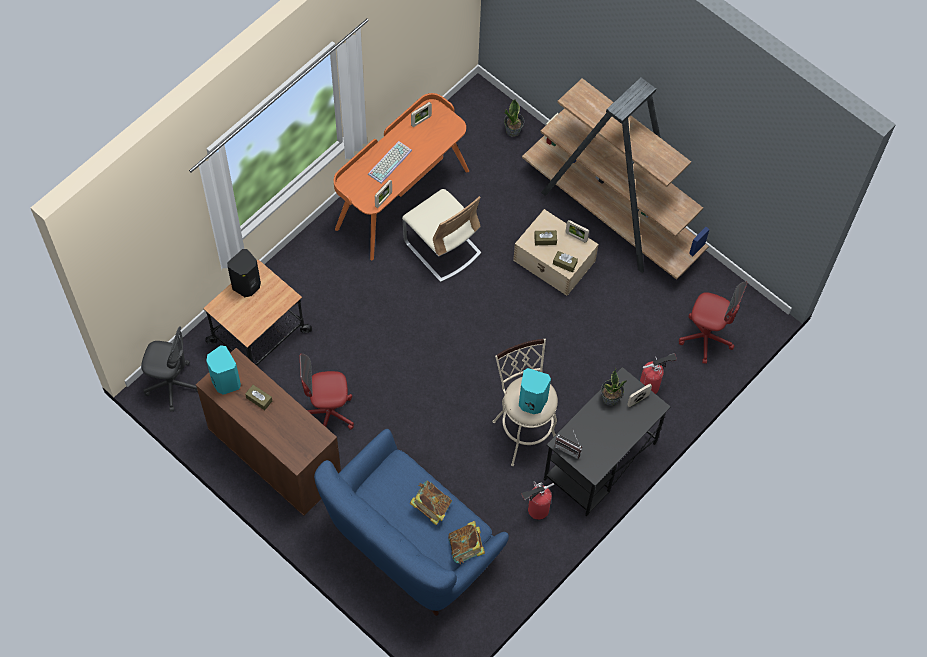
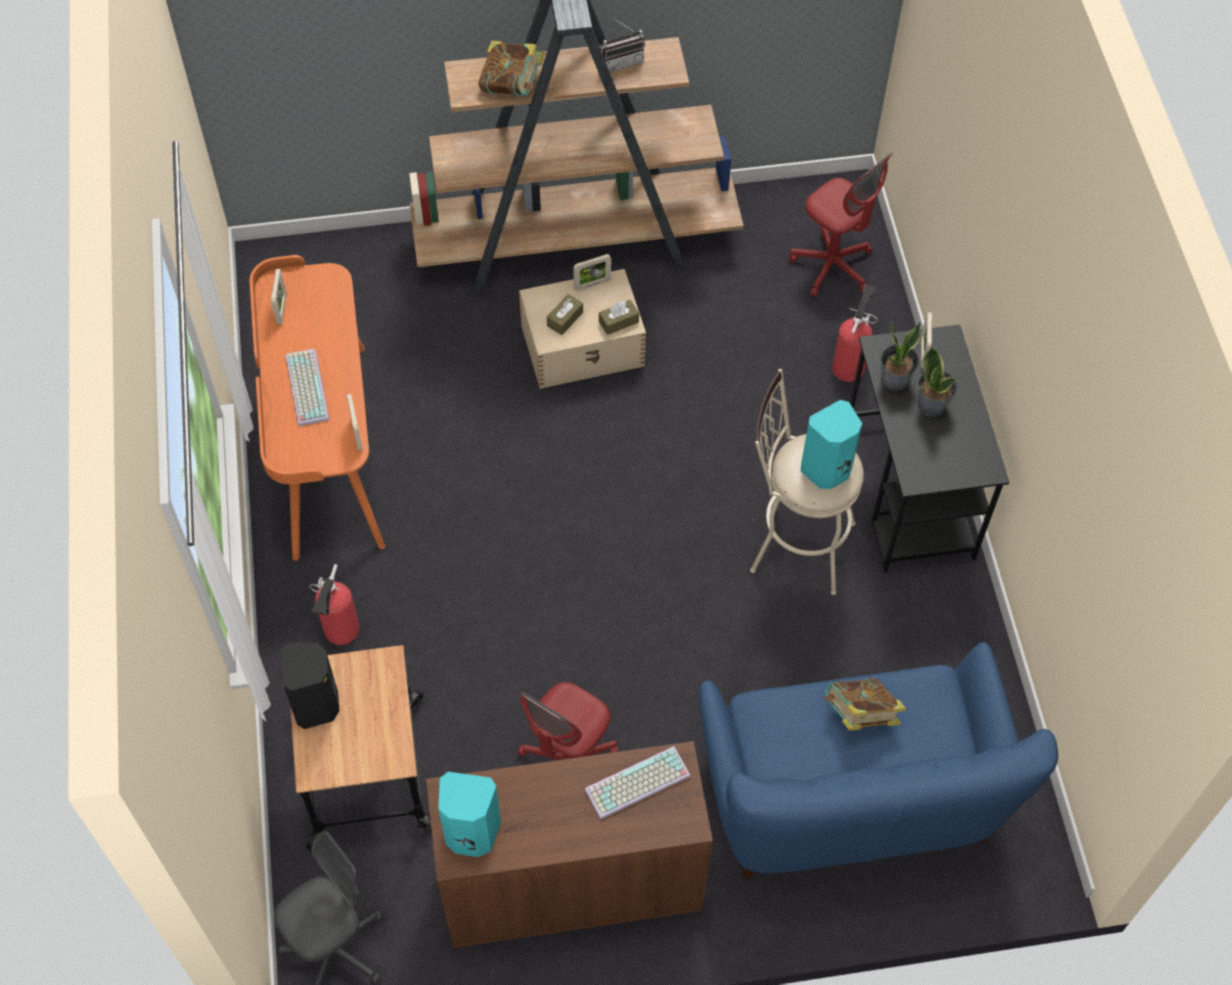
camera: 50 degrees left, 5 degrees down
brown tissue box [245,385,272,410] -> none
beige chair [402,189,481,282] -> none
book [448,521,485,565] -> book moved to [478,41,545,96]
potted plant [504,99,524,137] -> potted plant moved to [918,347,957,417]
fire extinguisher [521,481,554,520] -> fire extinguisher moved to [309,564,359,645]
radio [555,428,582,459] -> radio moved to [601,17,645,72]
red office chair [679,281,747,364] -> red office chair turned 75 degrees clockwise [789,153,893,297]
none -> keyboard [584,746,691,820]

